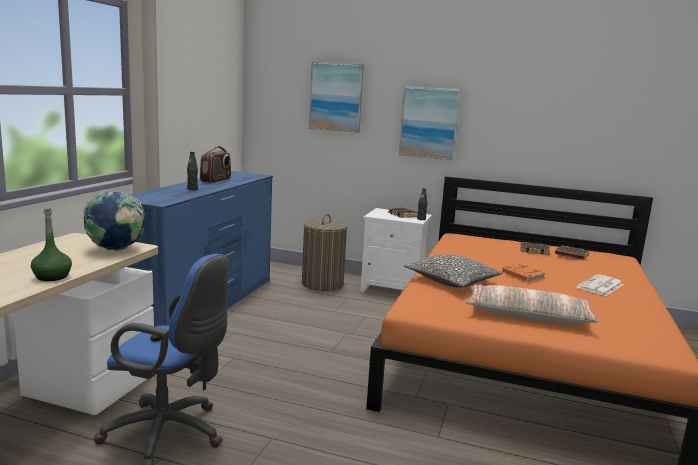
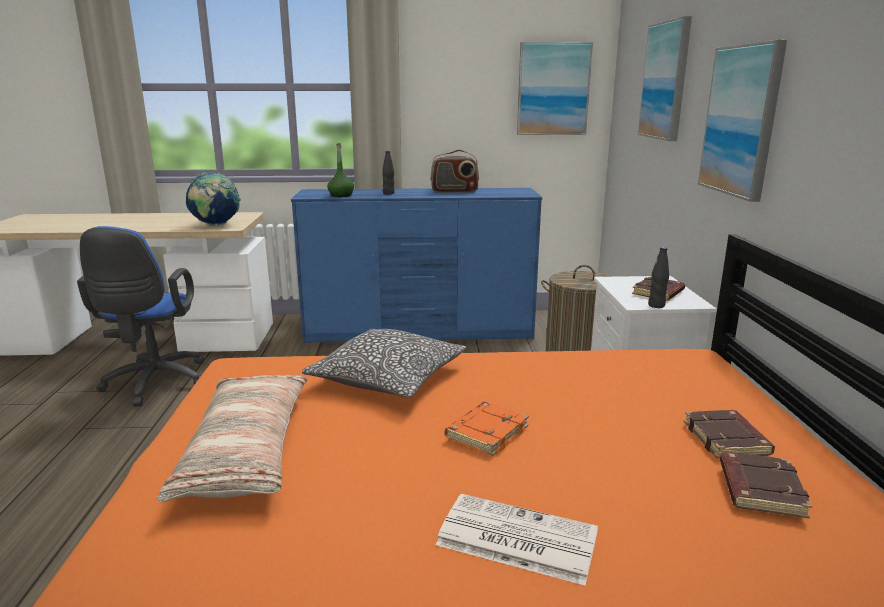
camera: 70 degrees right, 5 degrees up
green bottle [31,208,72,281] -> green bottle moved to [327,143,354,197]
none -> picture [517,42,593,135]

